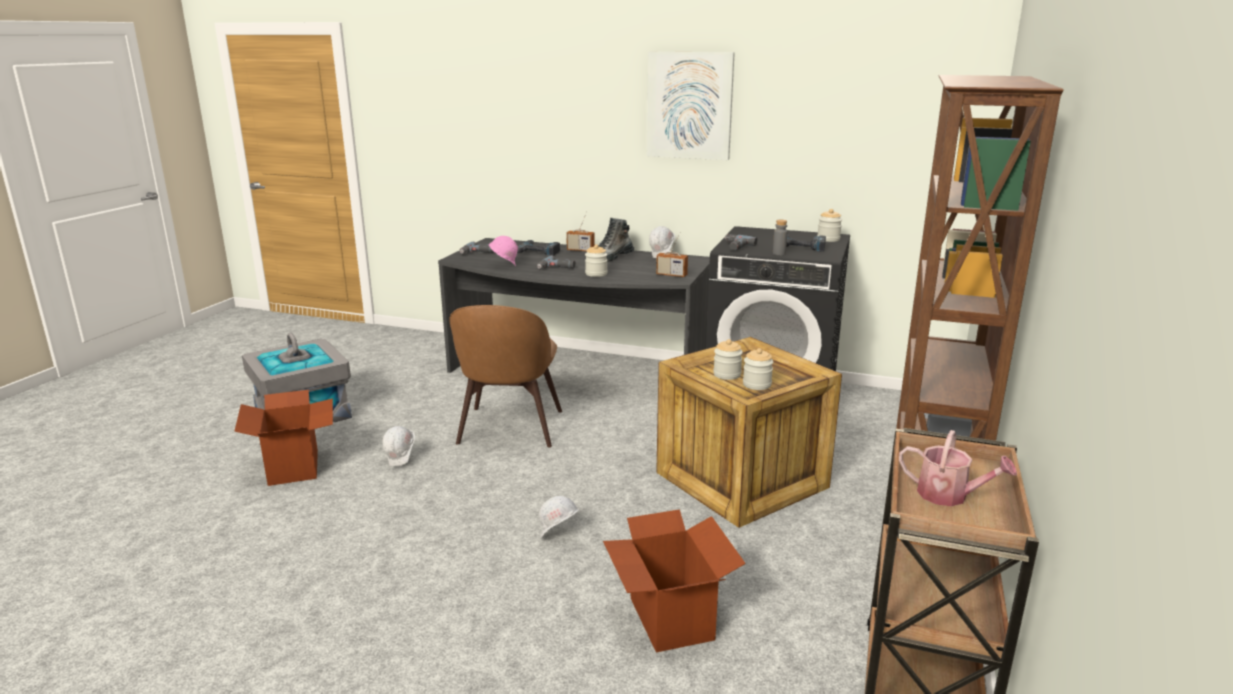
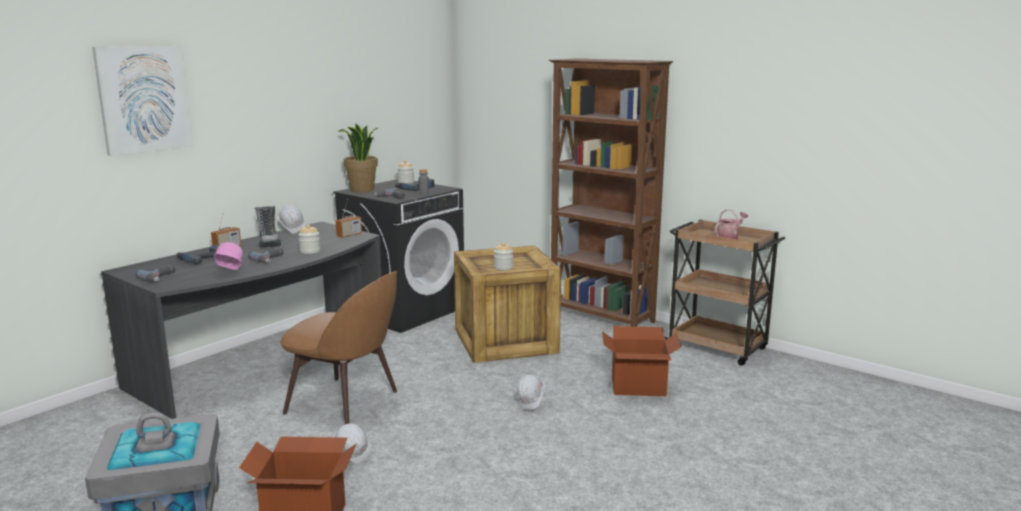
camera: 70 degrees left, 5 degrees down
picture [647,52,735,160] -> picture moved to [92,46,193,156]
jar [743,348,773,390] -> none
none -> potted plant [338,124,378,192]

